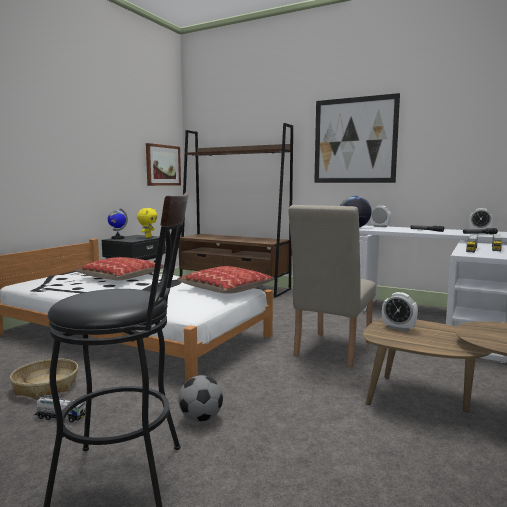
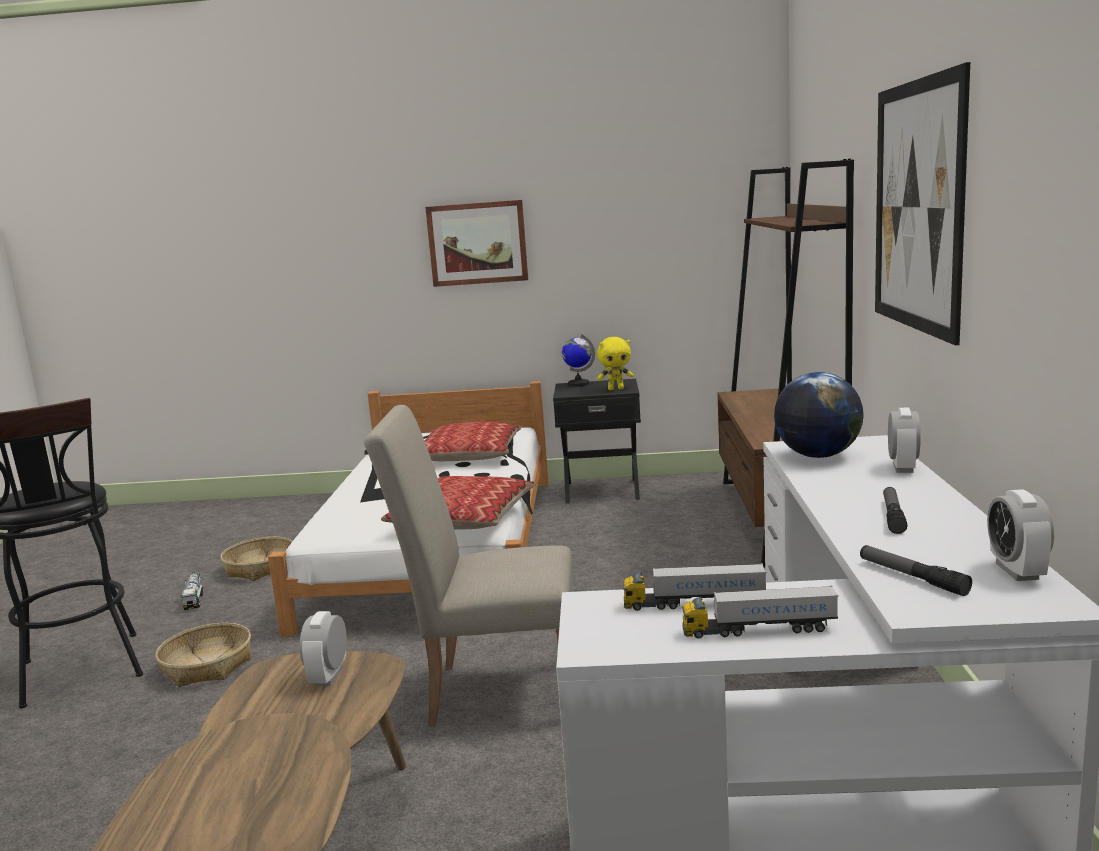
camera: 65 degrees right, 5 degrees up
picture [146,143,181,186] -> picture moved to [425,200,528,287]
football [178,375,223,422] -> basket [156,623,251,687]

